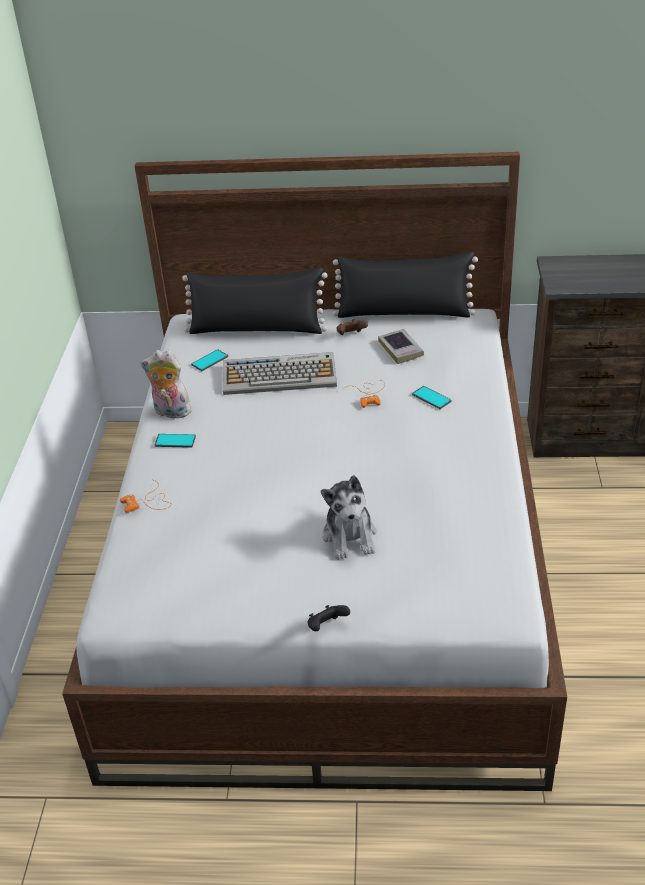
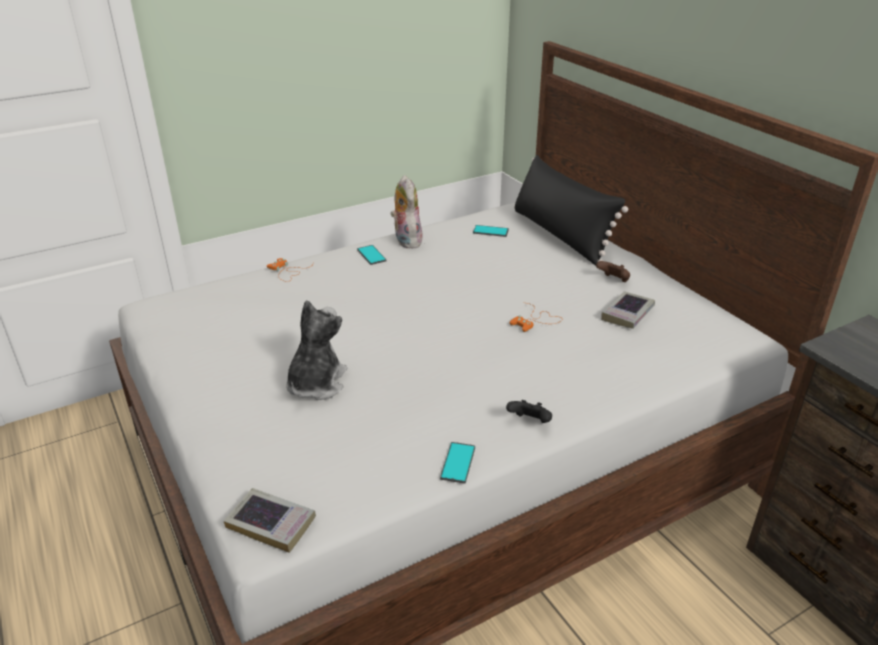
camera: 55 degrees right, 5 degrees down
keyboard [223,352,337,395] -> none
black game controller [308,605,350,631] -> black game controller moved to [506,400,552,423]
plush toy [321,475,377,560] -> plush toy turned 150 degrees clockwise [286,300,347,400]
black pillow [332,251,478,318] -> none
phone [412,386,451,409] -> phone moved to [440,442,475,484]
none -> book [224,488,316,553]

